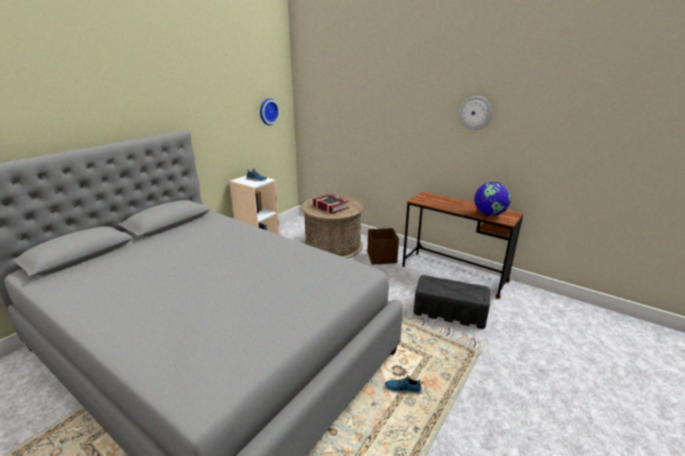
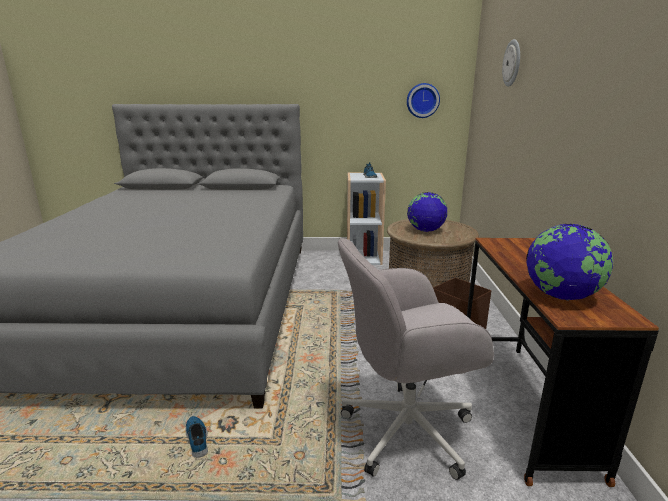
camera: 55 degrees right, 5 degrees down
book [313,194,349,214] -> globe [407,192,447,232]
black storage box [414,275,490,329] -> grey office chair [338,238,494,480]
wall clock [459,96,492,130] -> wall clock moved to [502,39,520,87]

